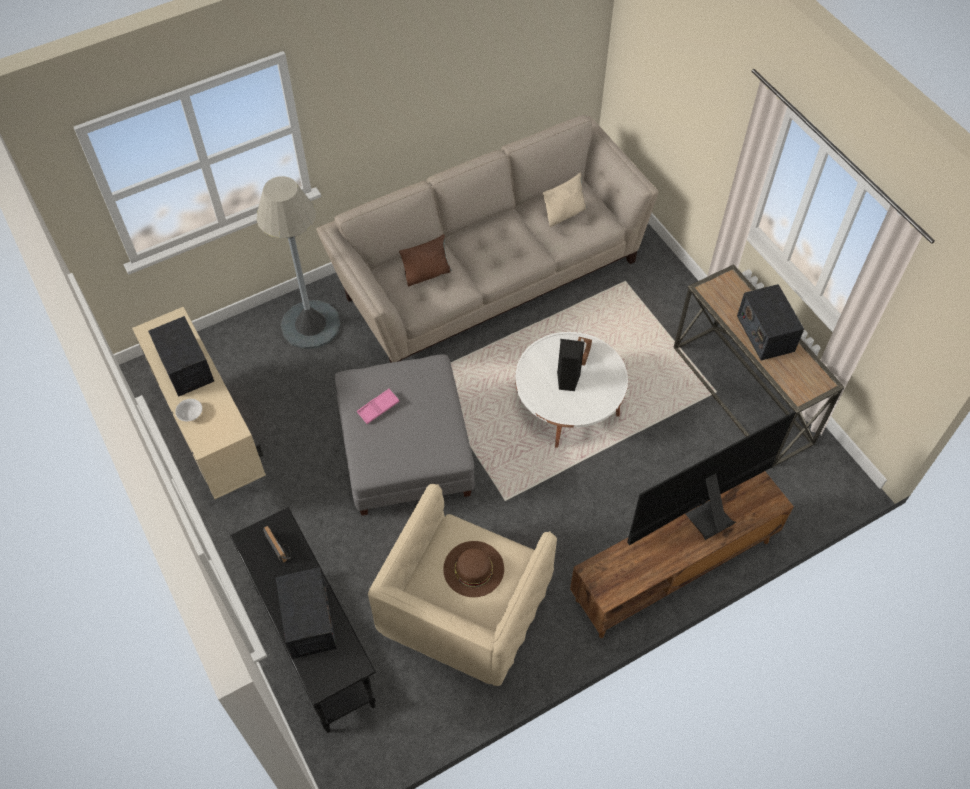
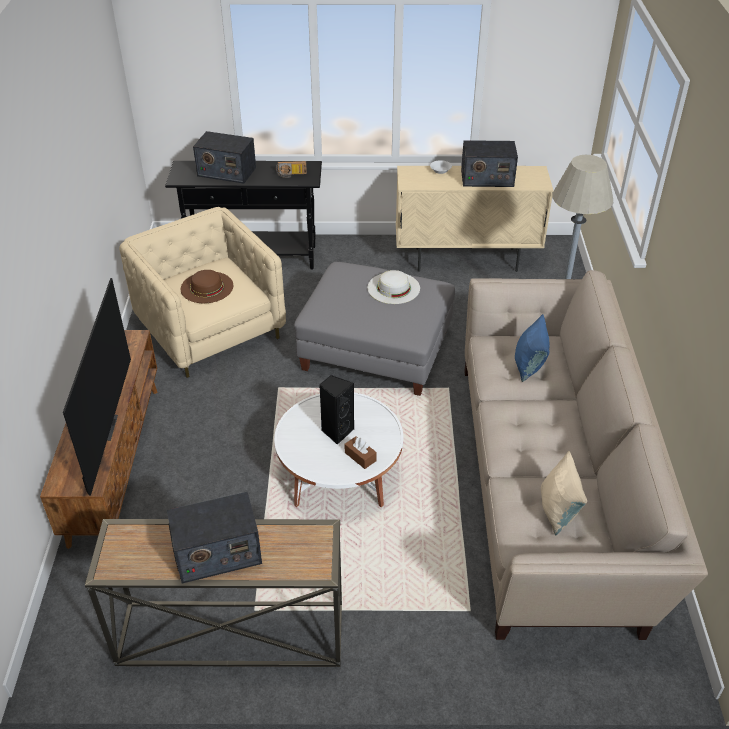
camera: 120 degrees right, 15 degrees down
pink tray [357,389,400,424] -> white hat [367,270,420,304]
brown pillow [399,234,451,286] -> blue pillow [515,314,550,382]
radio [737,284,804,360] -> radio turned 150 degrees clockwise [167,492,262,583]

